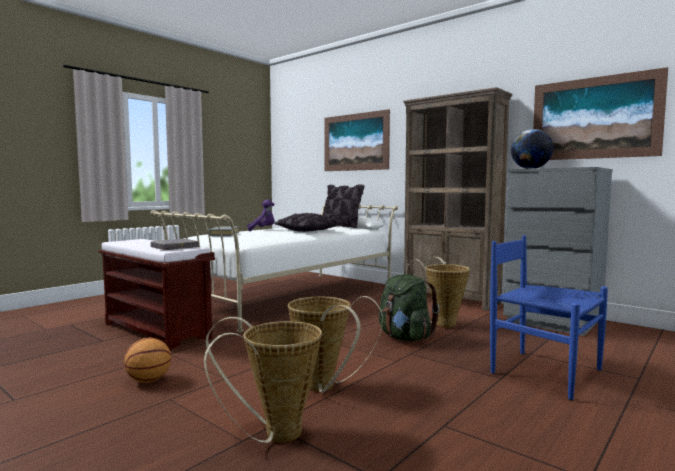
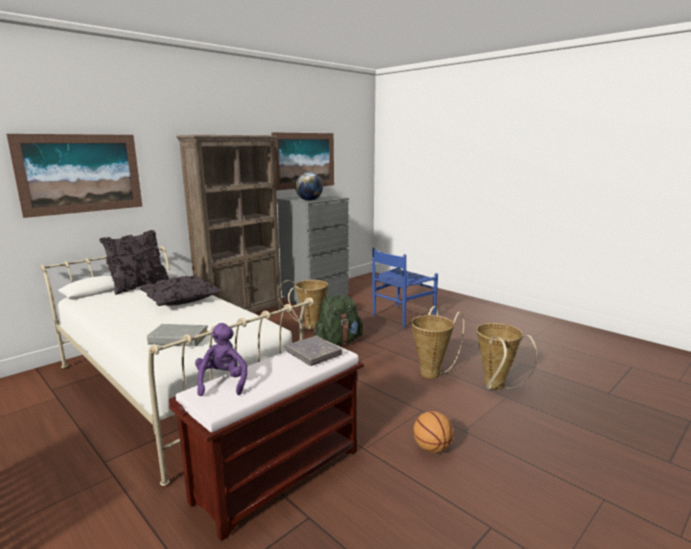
camera: 85 degrees left, 10 degrees up
purple plush toy [247,199,275,231] -> purple plush toy moved to [195,323,247,396]

